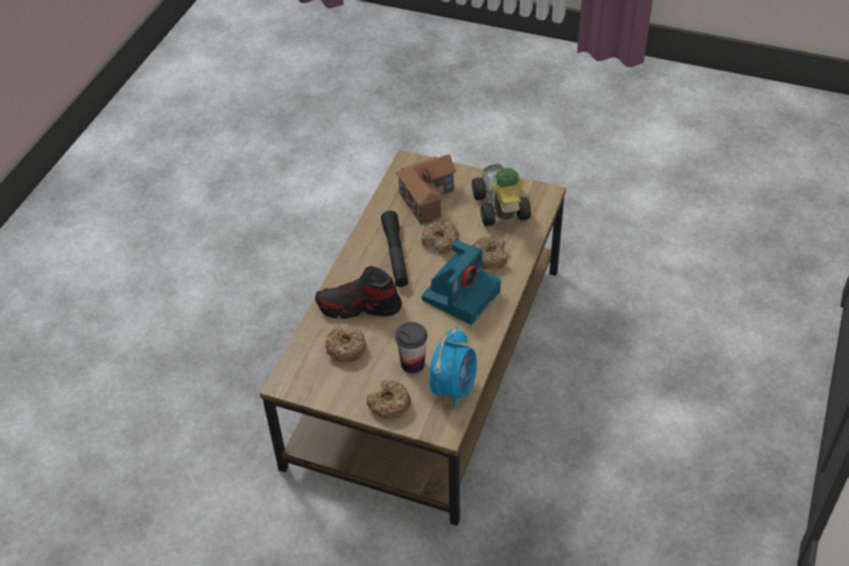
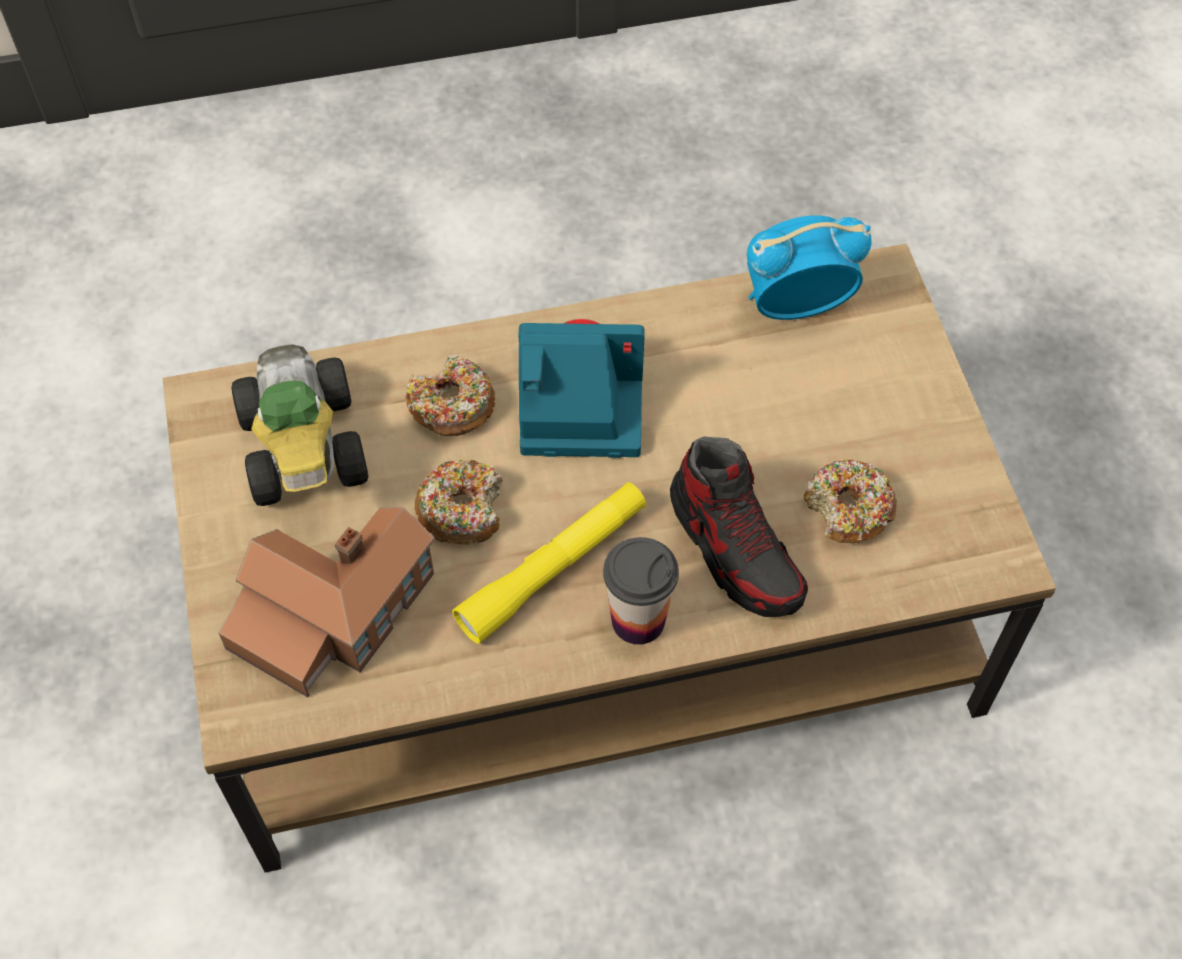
camera: 125 degrees left, 10 degrees up
donut [366,380,411,419] -> none
black flashlight [381,211,408,287] -> yellow flashlight [452,482,646,644]
cup [395,322,428,373] -> cup moved to [603,537,679,645]
toy car [472,164,531,226] -> toy car turned 120 degrees clockwise [232,345,368,506]

